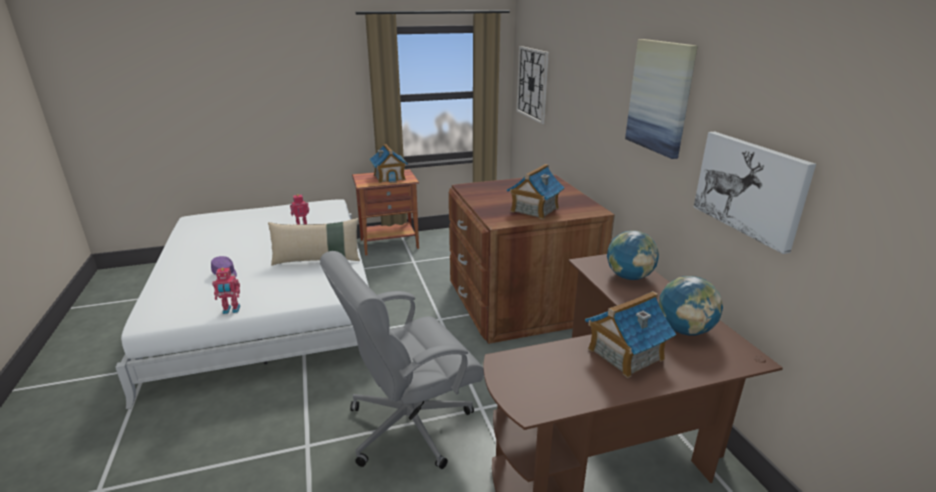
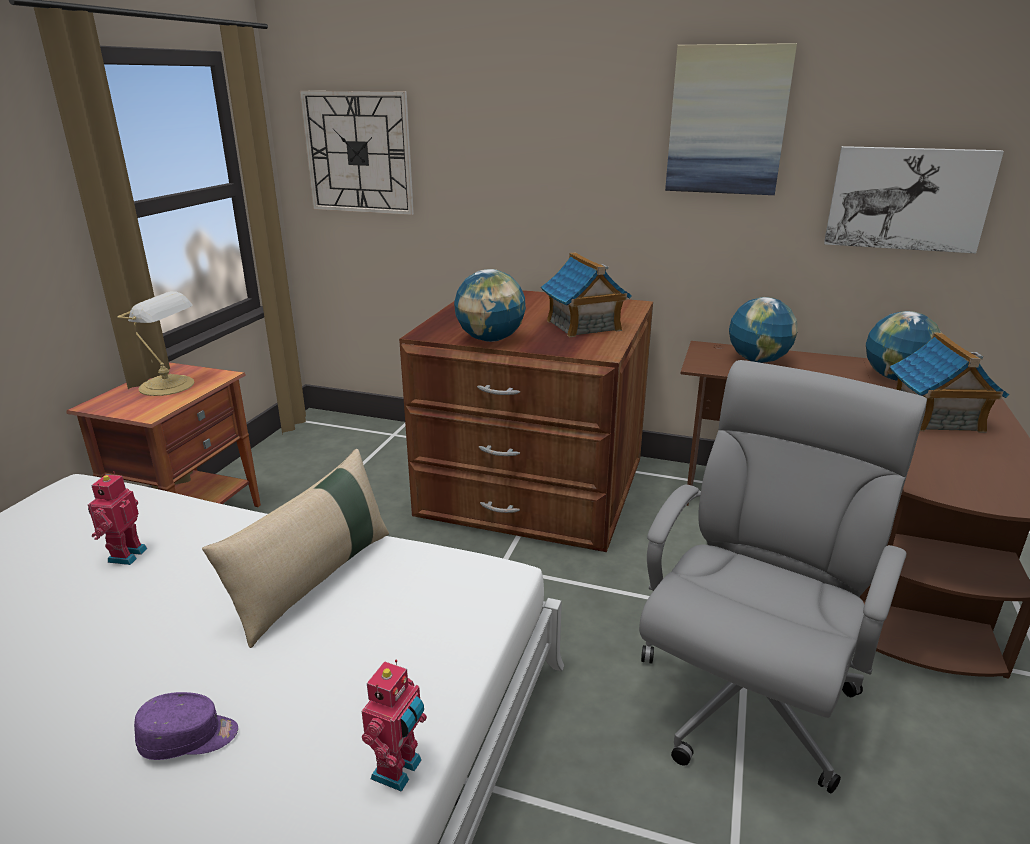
camera: 55 degrees left, 0 degrees up
grey office chair [320,251,484,469] -> grey office chair turned 150 degrees counterclockwise [639,360,927,794]
toy house [369,144,408,183] -> table lamp [117,291,195,396]
none -> globe [454,269,526,342]

